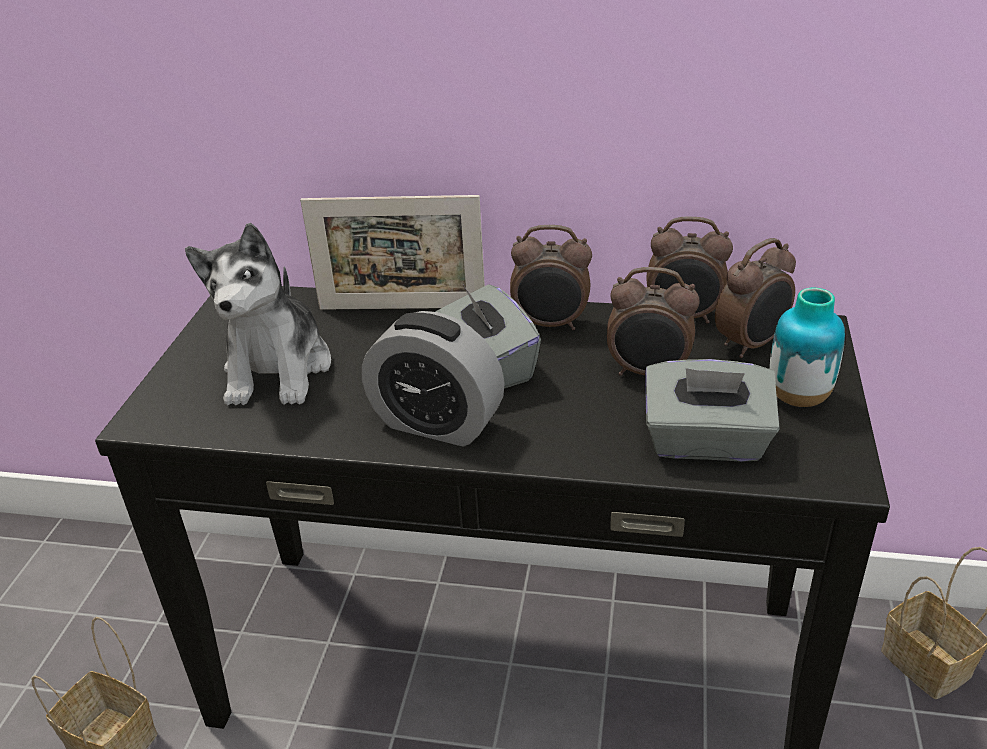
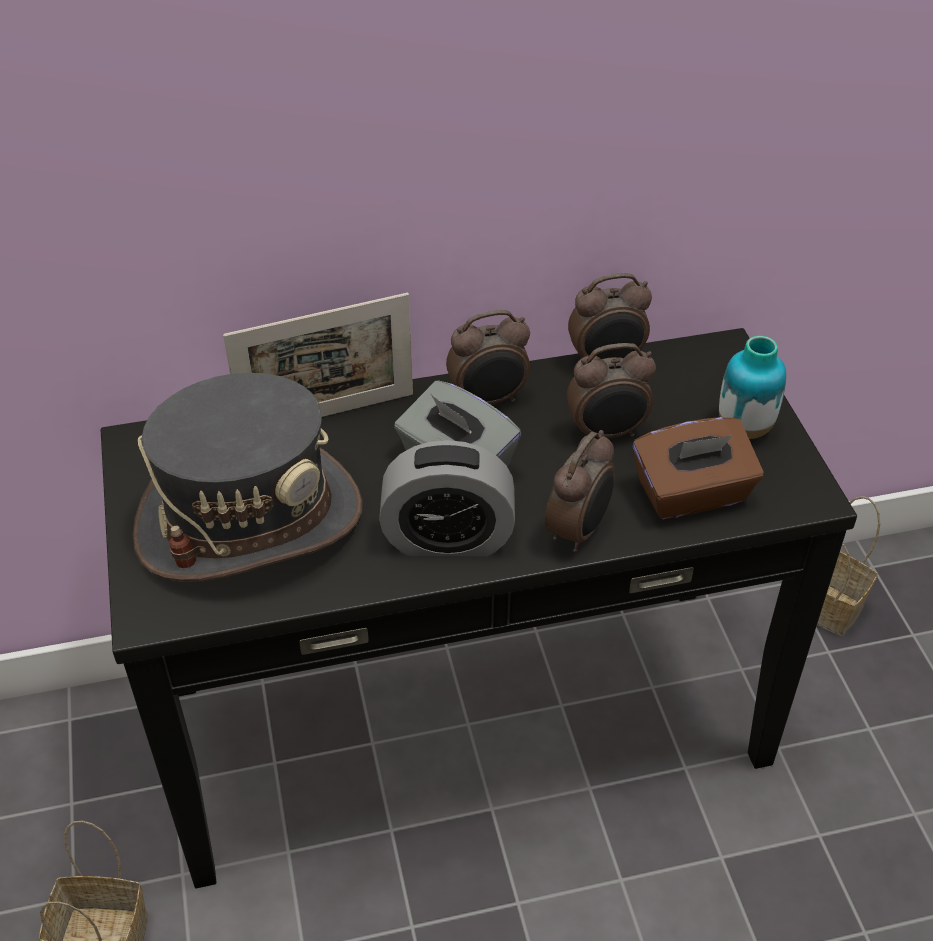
camera: 25 degrees left, 10 degrees up
plush toy [185,223,331,405] -> grey hat [133,373,363,582]
grey tissue box [645,359,780,462] -> brown tissue box [633,417,764,519]
alarm clock [715,238,796,358] -> alarm clock moved to [545,430,615,553]

